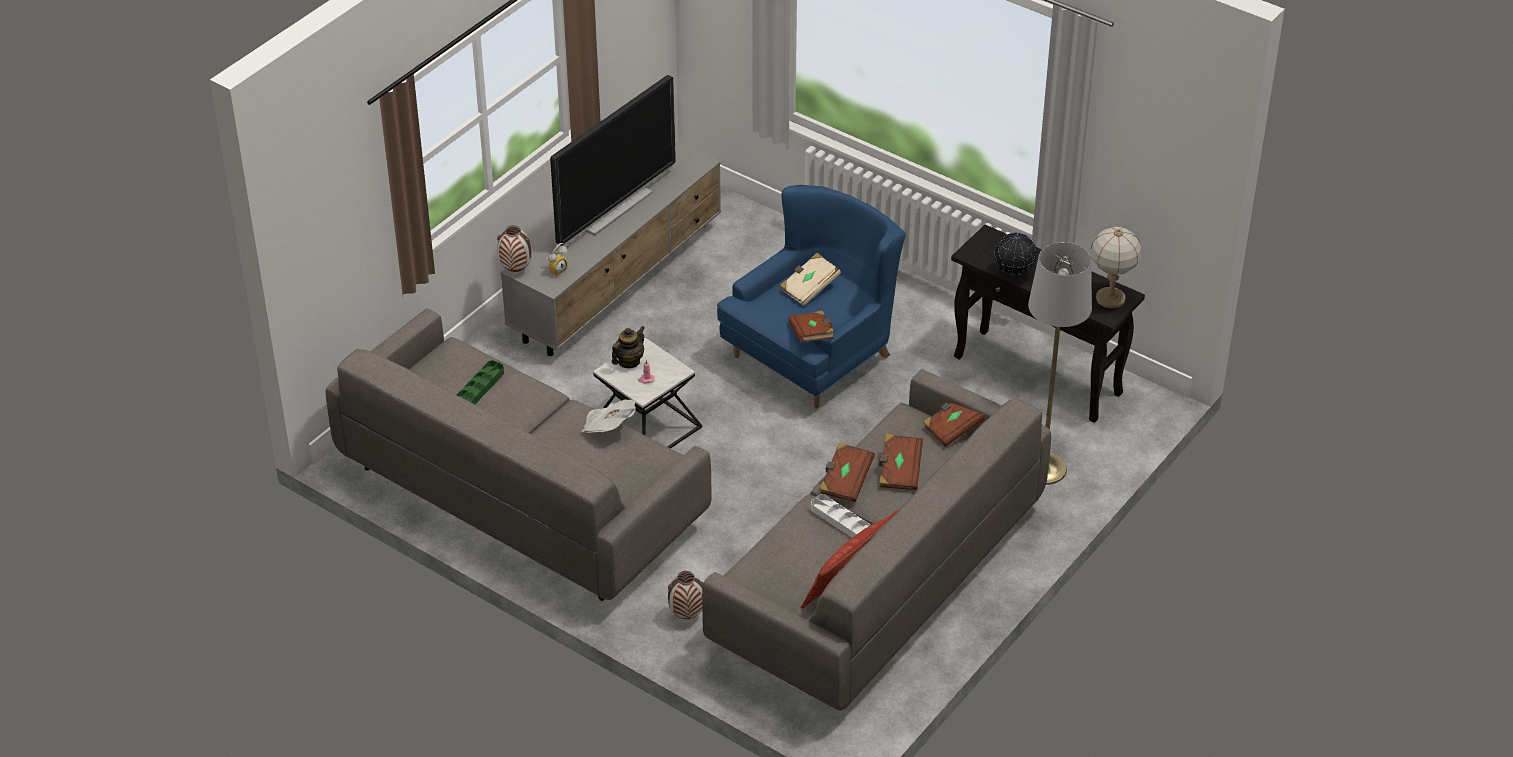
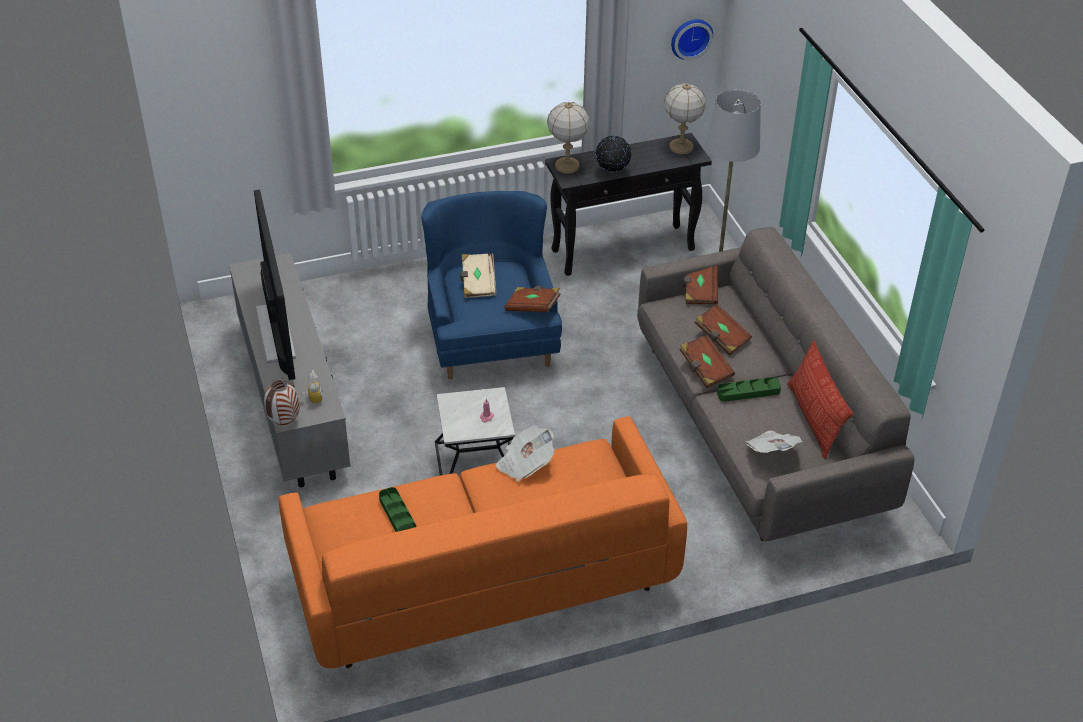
camera: 55 degrees left, 0 degrees up
grey sofa [326,308,712,601] -> orange sofa [279,416,687,668]
teapot [612,326,645,368] -> none
vase [668,571,703,619] -> none
white tray [811,494,871,538] -> green tray [717,377,781,402]
none -> table lamp [547,102,590,173]
none -> wall clock [671,19,713,60]
none -> newspaper [745,431,802,453]

